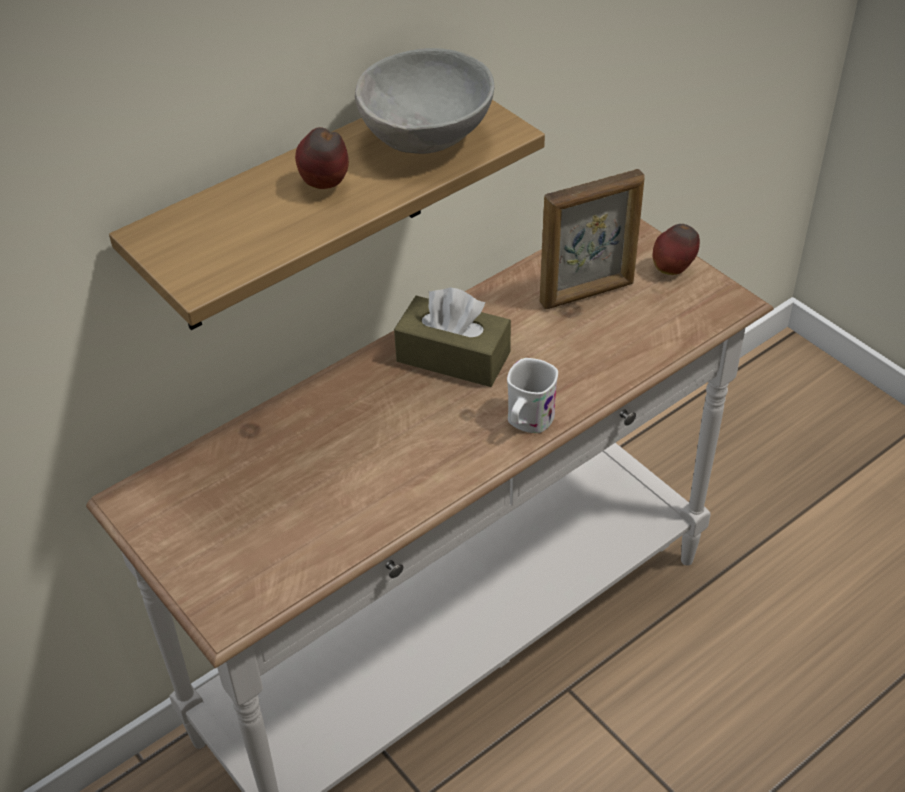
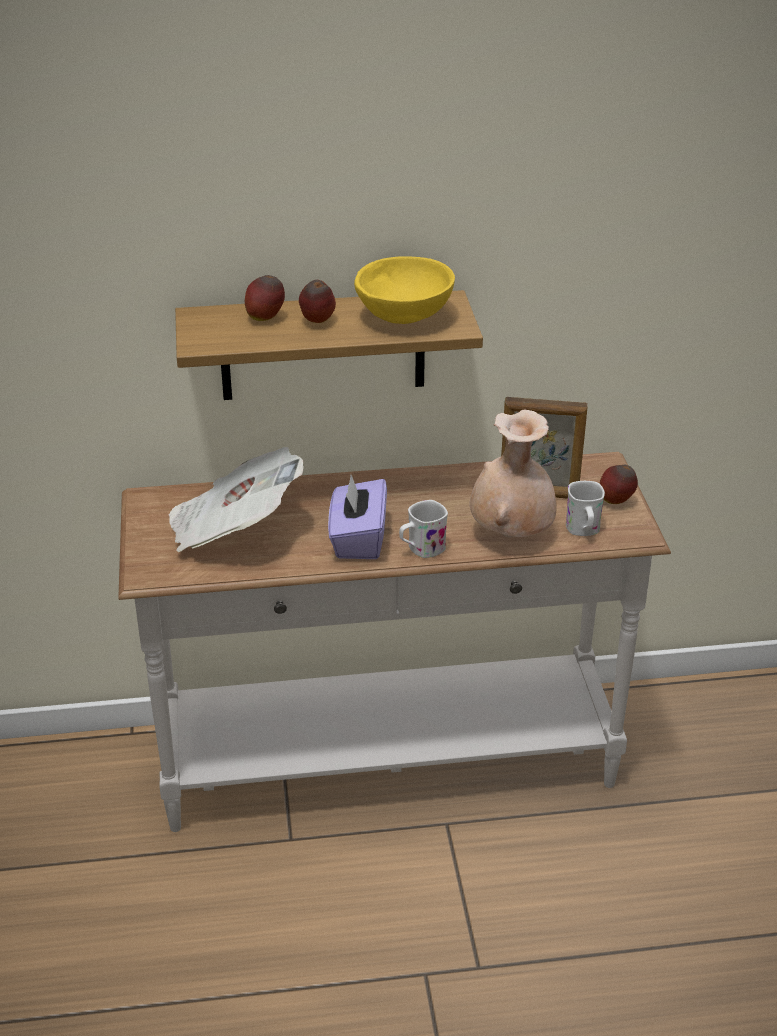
camera: 30 degrees right, 10 degrees down
grey bowl [355,48,495,154] -> yellow bowl [354,256,455,324]
brown tissue box [394,287,511,387] -> none
none -> newspaper [169,447,304,552]
none -> apple [245,275,285,321]
none -> purple tissue box [328,475,387,559]
none -> beige vase [470,410,557,538]
none -> white mug [566,481,605,536]

